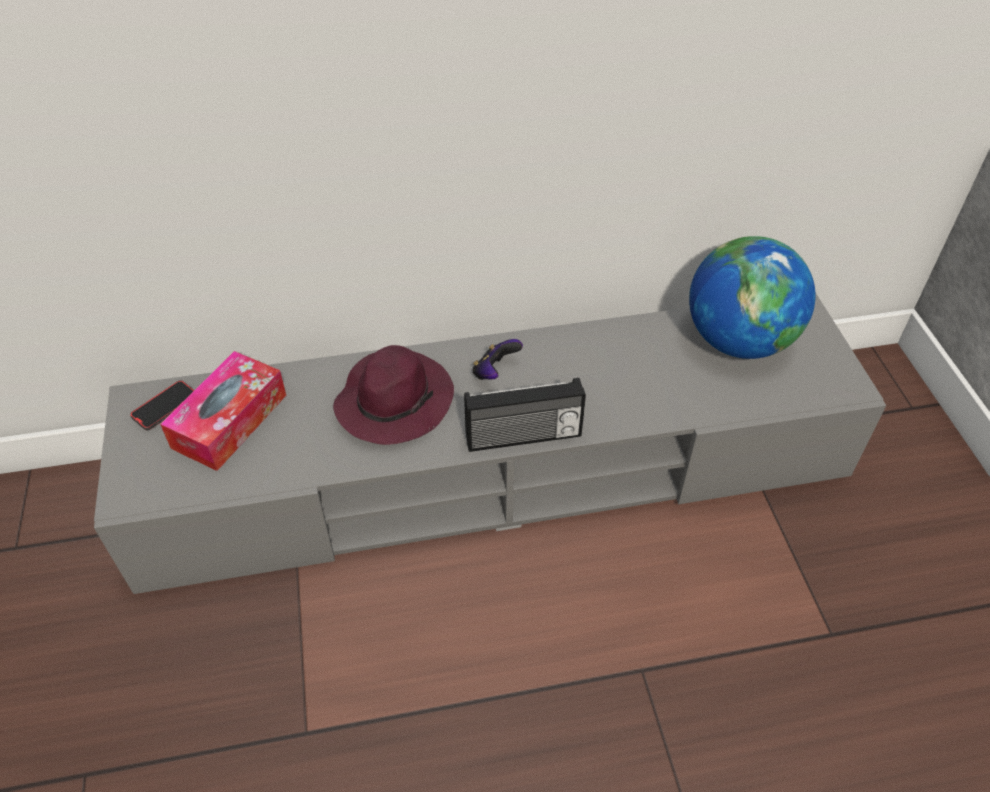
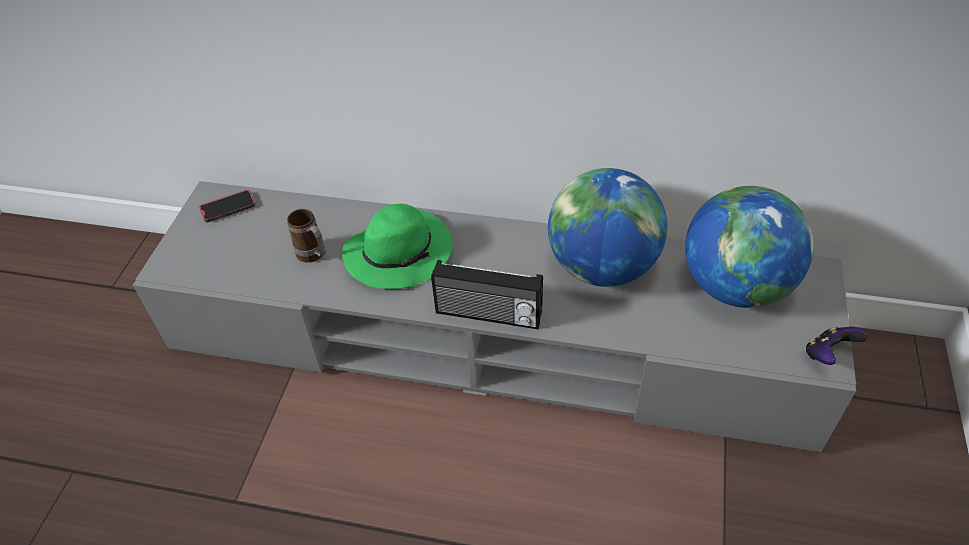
camera: 25 degrees right, 0 degrees up
tissue box [160,351,286,471] -> none
purple hat [333,345,454,445] -> green hat [342,204,452,289]
game controller [473,339,523,380] -> game controller moved to [805,327,868,365]
none -> mug [287,209,326,262]
none -> globe [548,168,667,287]

